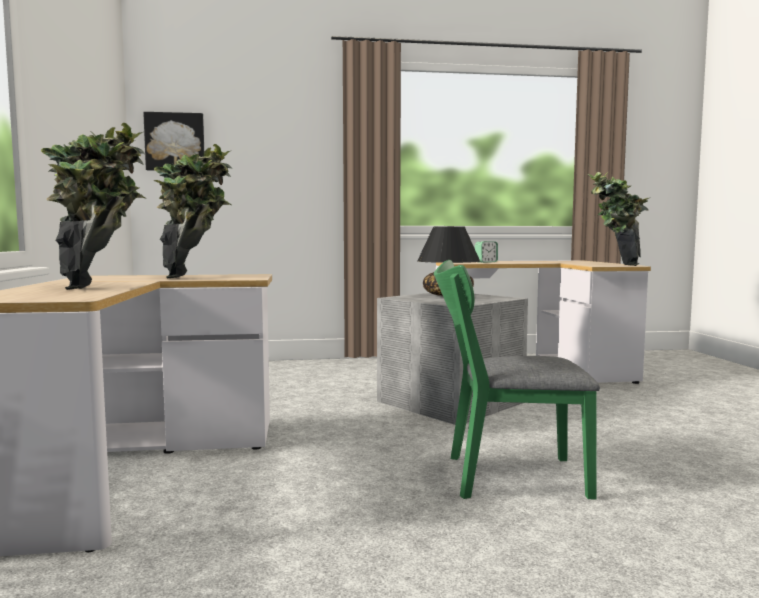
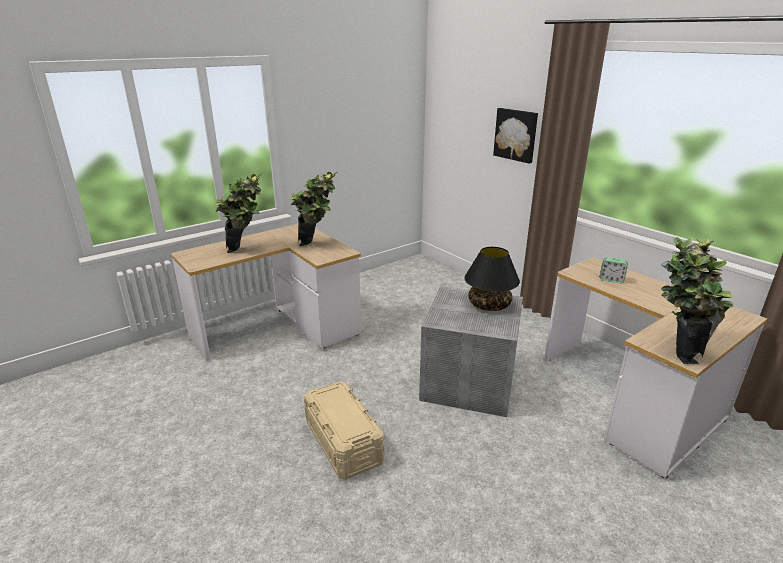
camera: 60 degrees right, 20 degrees up
picture [143,112,204,171] -> picture moved to [493,108,538,164]
green chair [434,260,600,499] -> beige storage box [304,382,385,480]

